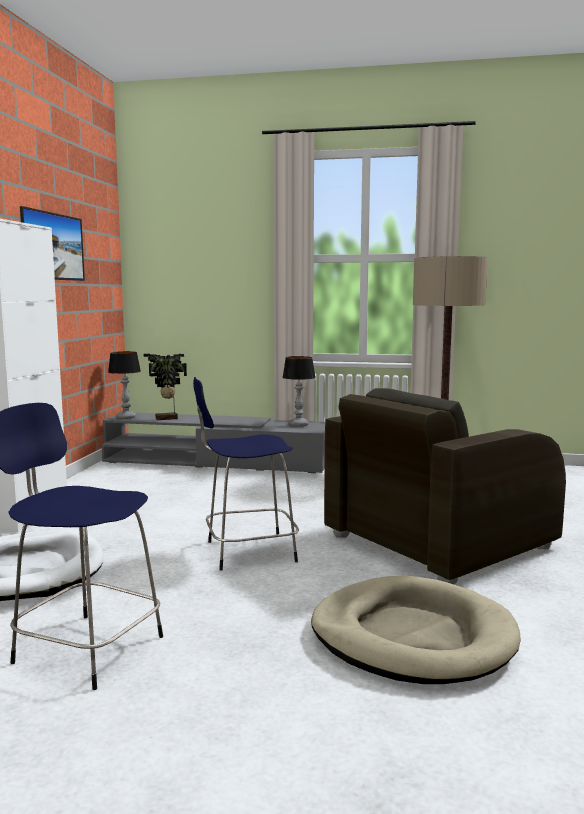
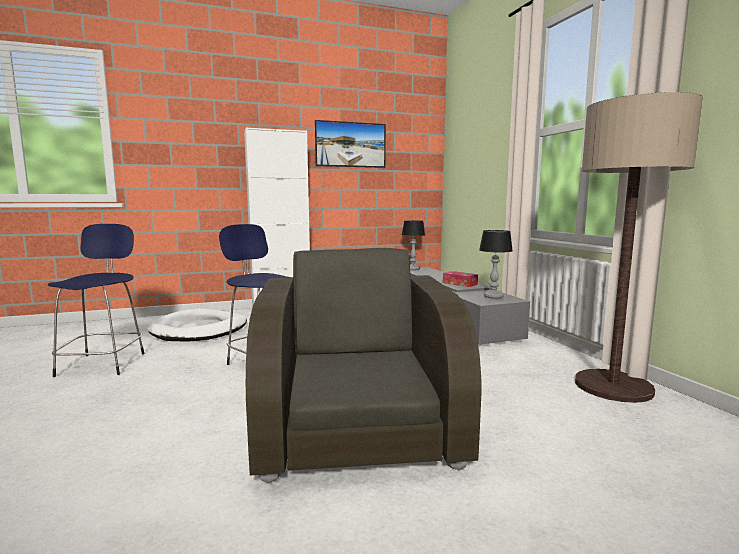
camera: 60 degrees right, 0 degrees up
potted plant [144,354,187,420] -> none
beige dog bed [311,576,520,684] -> none
brown armchair [324,388,566,585] -> brown armchair turned 60 degrees clockwise [246,248,482,483]
none -> tissue box [443,271,478,287]

